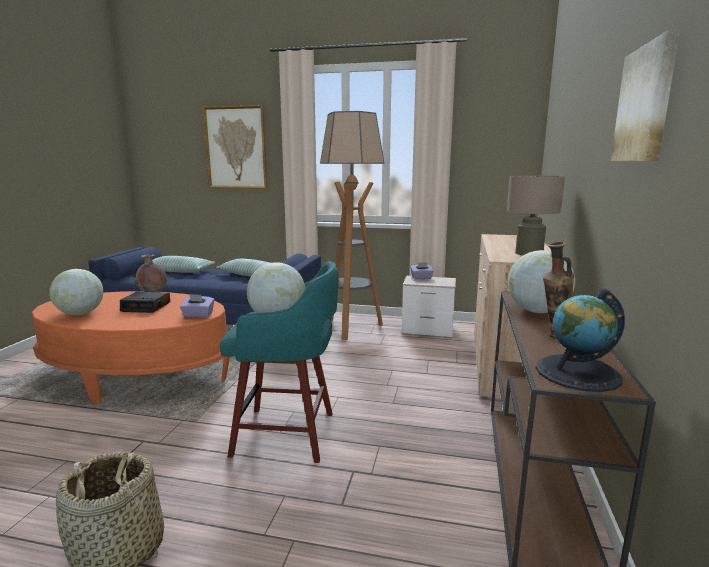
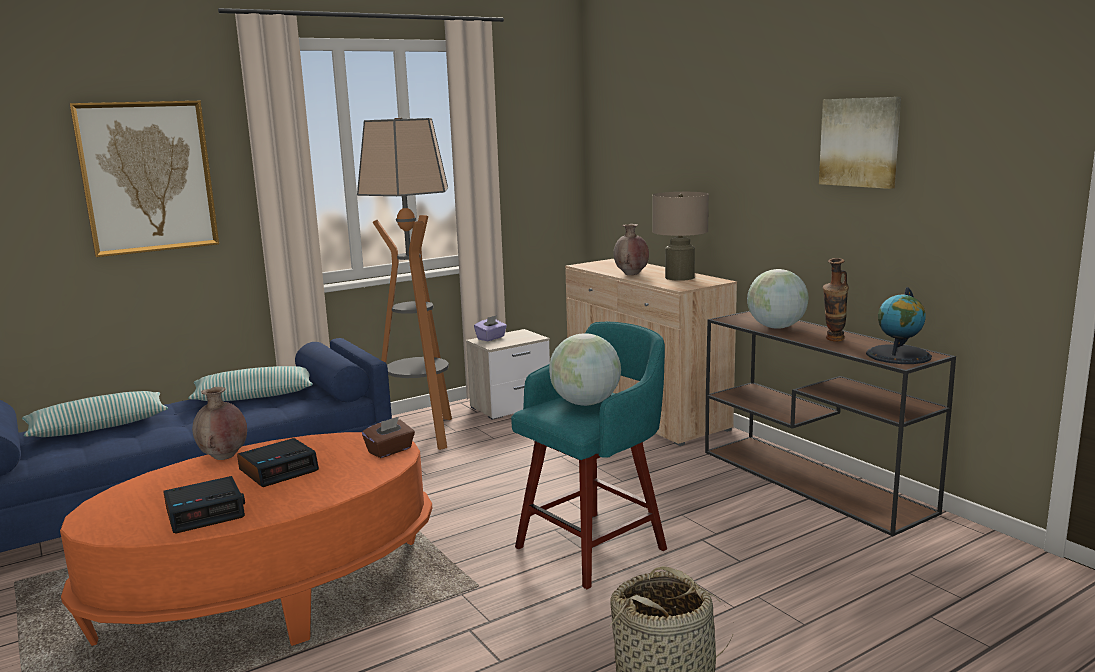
camera: 45 degrees left, 0 degrees up
globe [50,269,103,315] -> alarm clock [163,476,245,533]
purple tissue box [180,294,214,318] -> brown tissue box [362,417,415,458]
none -> brown vase [613,224,649,275]

